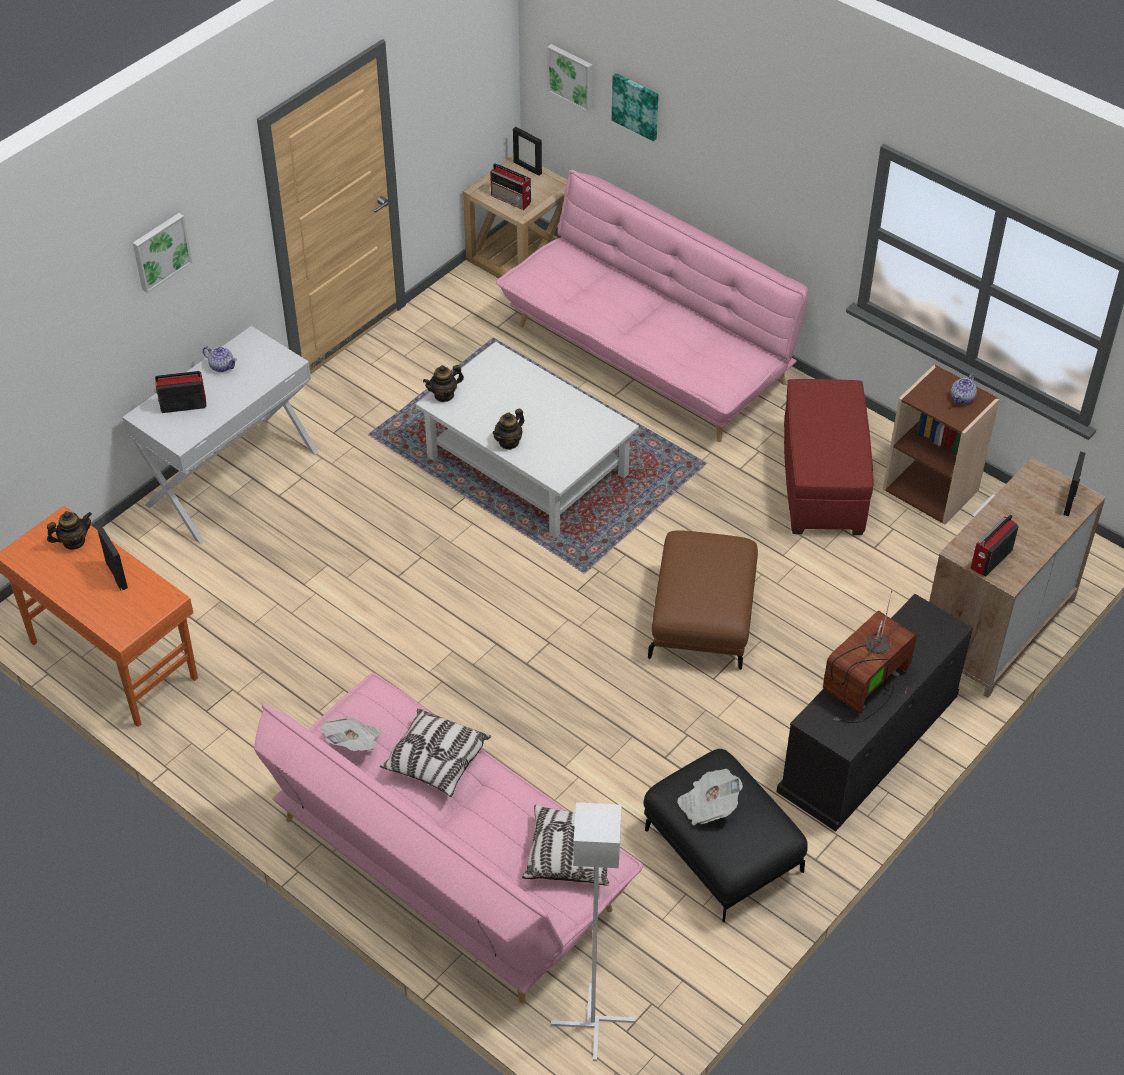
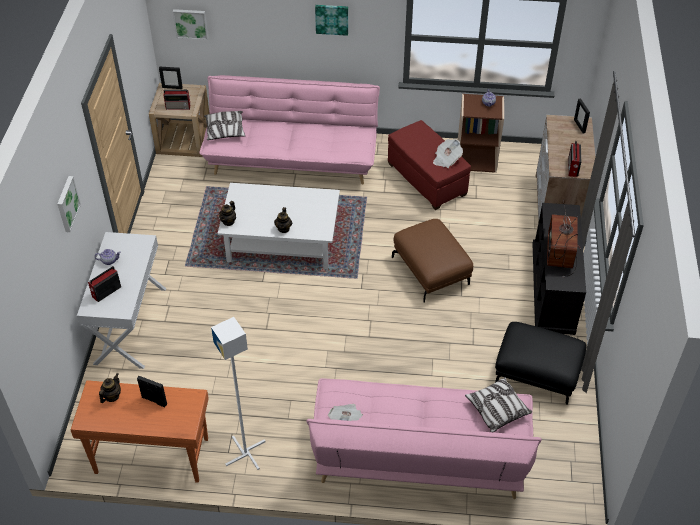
camera: 35 degrees left, 0 degrees up
pillow [380,709,491,797] -> pillow moved to [204,111,245,140]
white floor lamp [551,802,635,1061] -> white floor lamp moved to [211,317,266,470]
picture [612,73,659,141] -> picture moved to [315,5,348,36]
newspaper [677,769,743,825] -> newspaper moved to [433,139,463,168]

